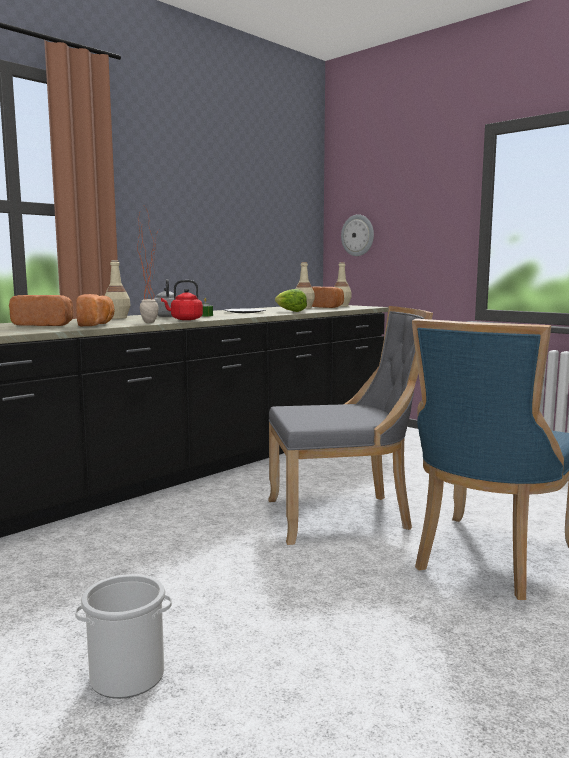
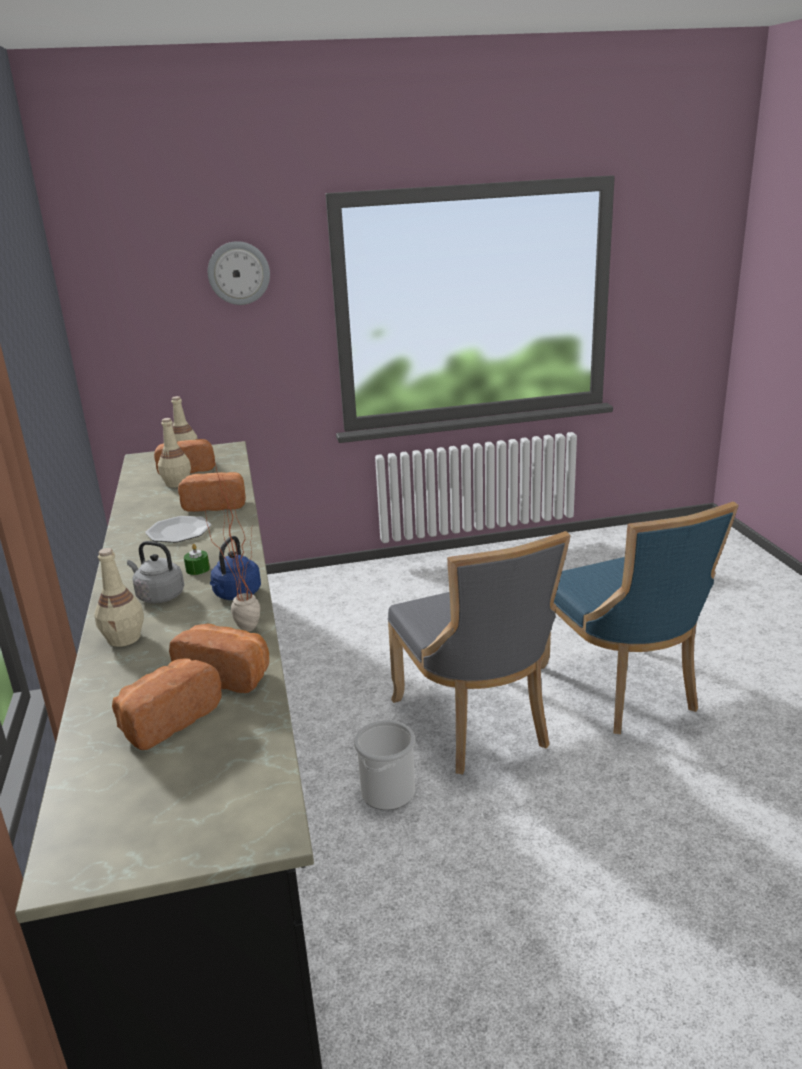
camera: 55 degrees left, 15 degrees up
bucket [75,574,172,699] -> bucket moved to [354,720,415,810]
red kettle [161,280,203,320] -> blue kettle [210,536,261,600]
grey chair [268,306,433,545] -> grey chair turned 135 degrees clockwise [388,531,571,774]
lettuce [275,289,307,312] -> bread [178,472,246,512]
wall clock [341,214,374,256] -> wall clock moved to [208,241,270,305]

